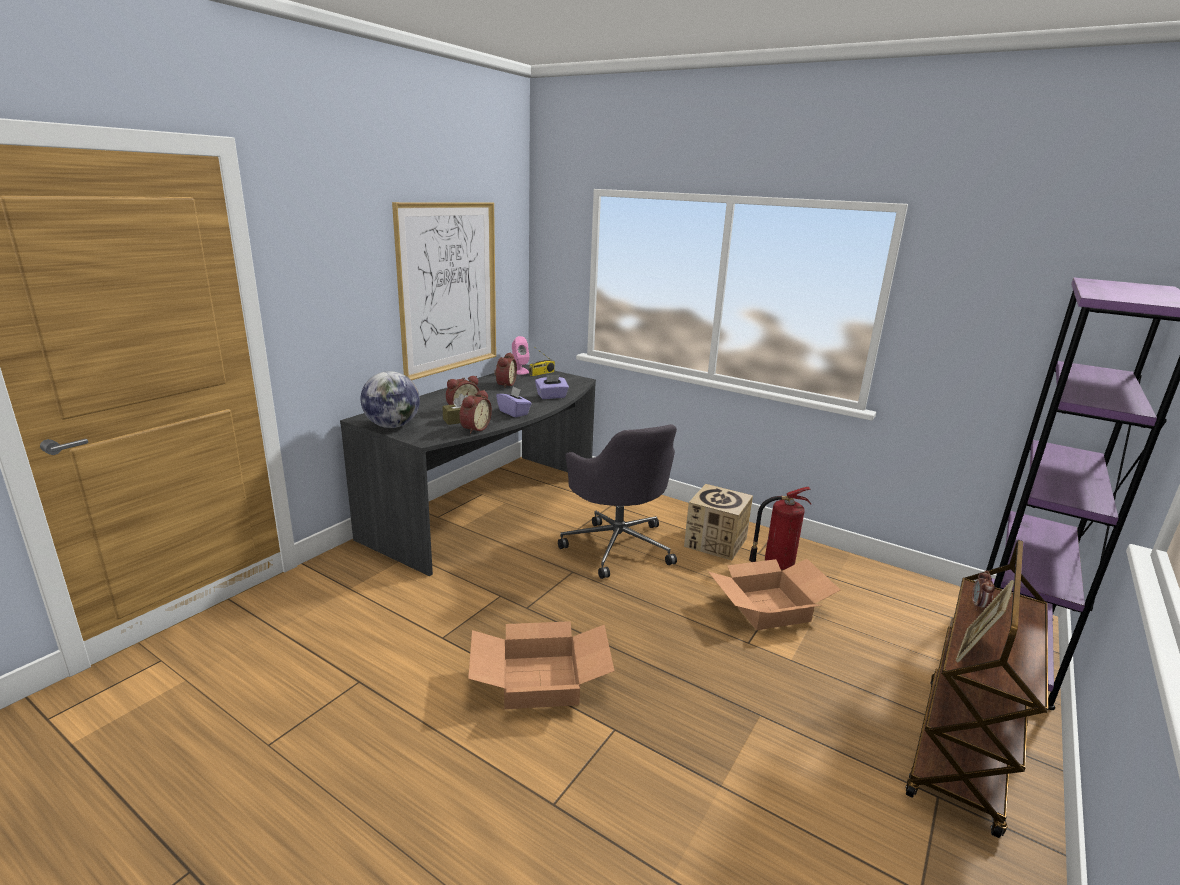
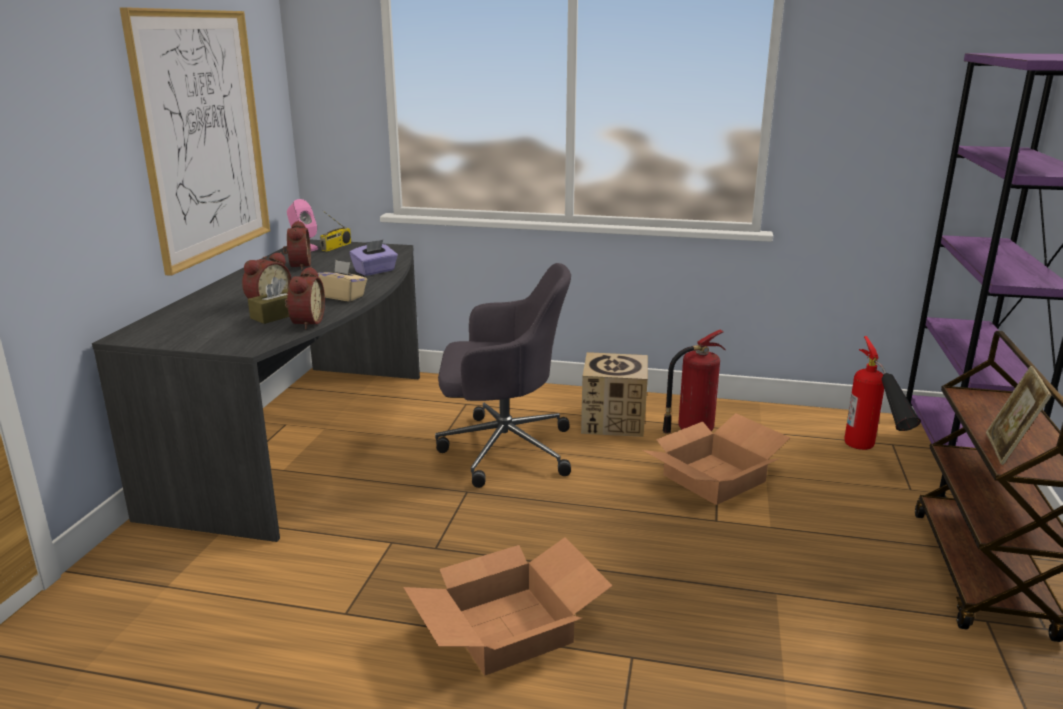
camera: 20 degrees left, 0 degrees up
globe [360,371,420,428] -> none
purple tissue box [496,386,532,418] -> beige tissue box [318,260,367,302]
grey office chair [558,424,677,579] -> grey office chair turned 45 degrees counterclockwise [435,263,571,488]
alarm clock [972,571,995,610] -> none
none -> fire extinguisher [844,336,921,450]

